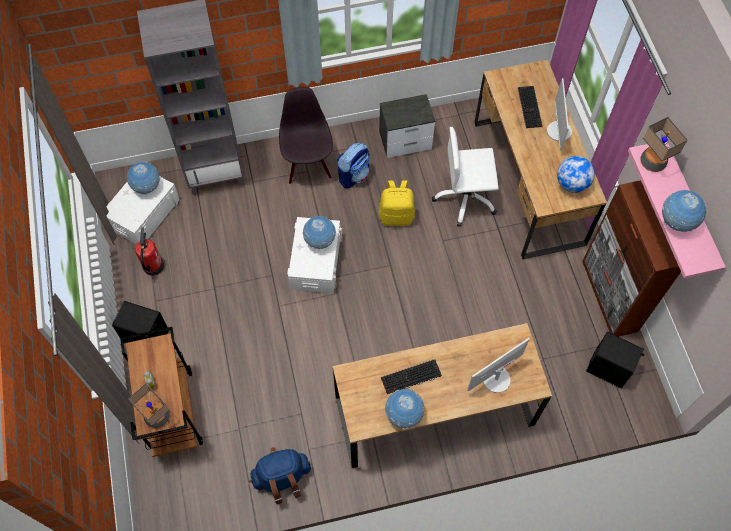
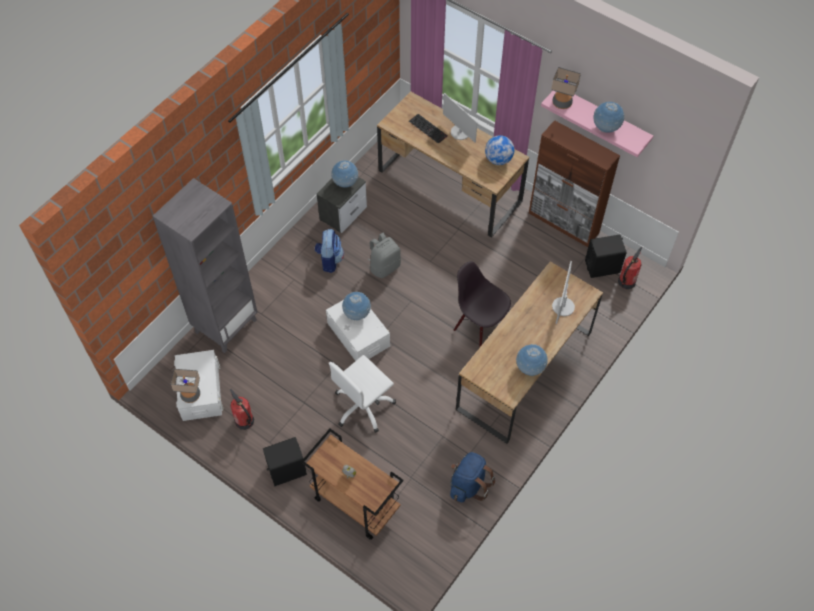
camera: 40 degrees left, 5 degrees down
globe [127,161,160,194] -> globe moved to [331,161,359,188]
table lamp [128,384,170,428] -> table lamp moved to [171,369,200,403]
black chair [279,87,333,184] -> black chair moved to [454,261,511,347]
yellow backpack [379,180,415,226] -> grey backpack [368,233,401,278]
keyboard [381,359,442,394] -> none
white office chair [432,127,499,227] -> white office chair moved to [329,355,396,433]
none -> fire extinguisher [618,247,642,289]

